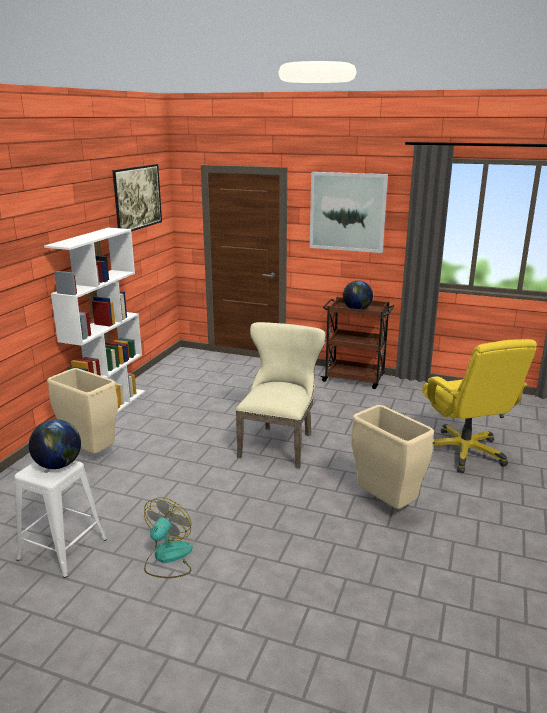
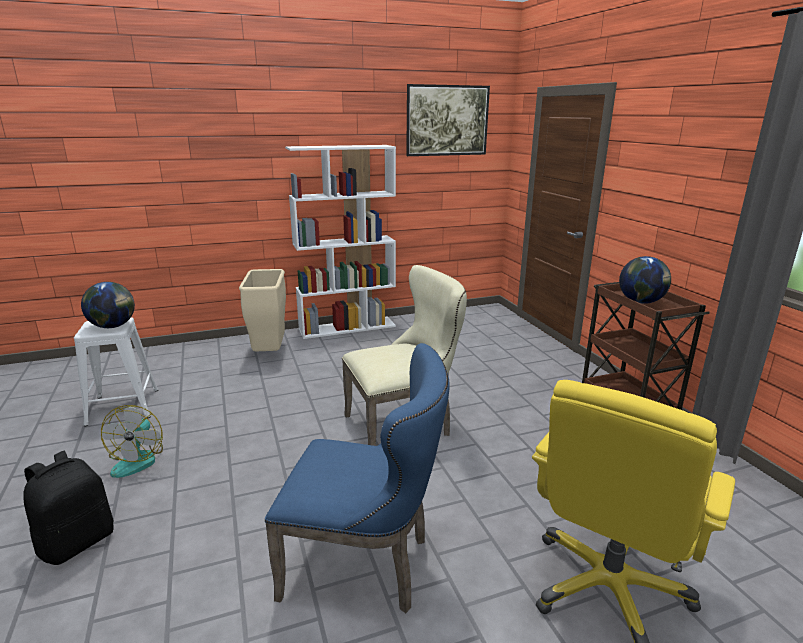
camera: 50 degrees right, 0 degrees up
fan [144,497,193,578] -> fan turned 105 degrees clockwise [101,405,163,478]
picture [310,172,388,253] -> none
beige trash can [351,405,434,509] -> blue chair [265,343,450,613]
none -> black backpack [23,451,114,565]

